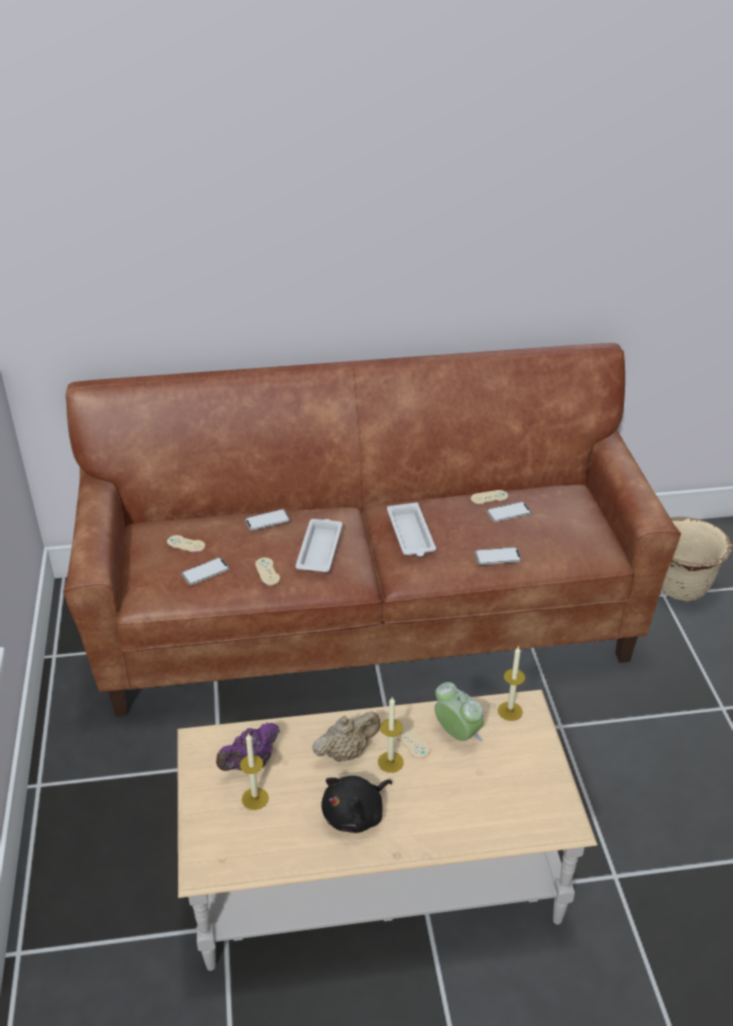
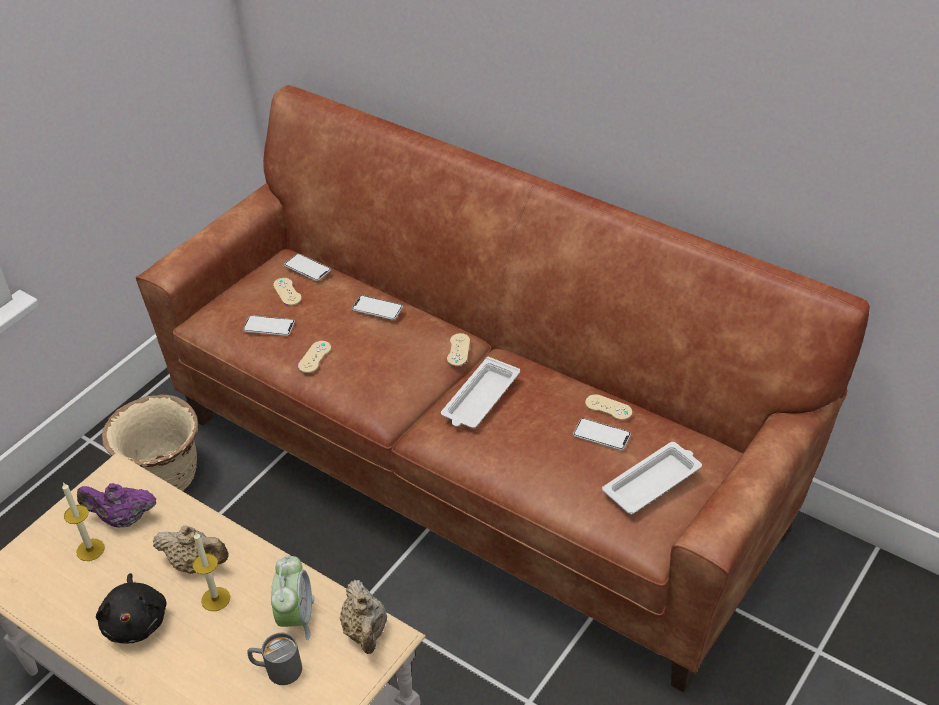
camera: 45 degrees right, 5 degrees up
white tray [295,519,342,572] -> white tray moved to [602,442,702,514]
black plush toy [321,776,392,833] -> black plush toy turned 105 degrees counterclockwise [96,573,166,644]
beige game controller [395,724,430,759] -> beige game controller moved to [447,333,470,366]
phone [475,547,522,565] -> phone moved to [284,254,331,281]
candle [498,647,525,721] -> beige teapot [340,580,387,654]
beige planter [661,517,732,602] -> beige planter moved to [102,395,198,491]
none -> grey mug [247,633,302,685]

